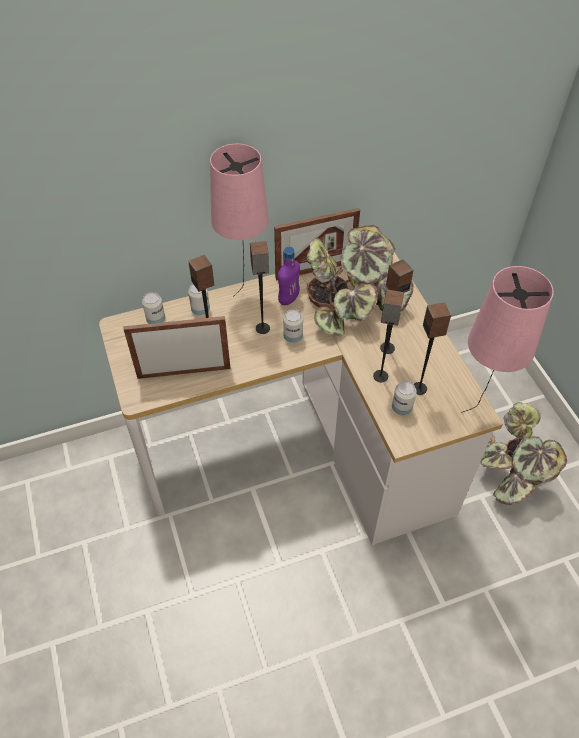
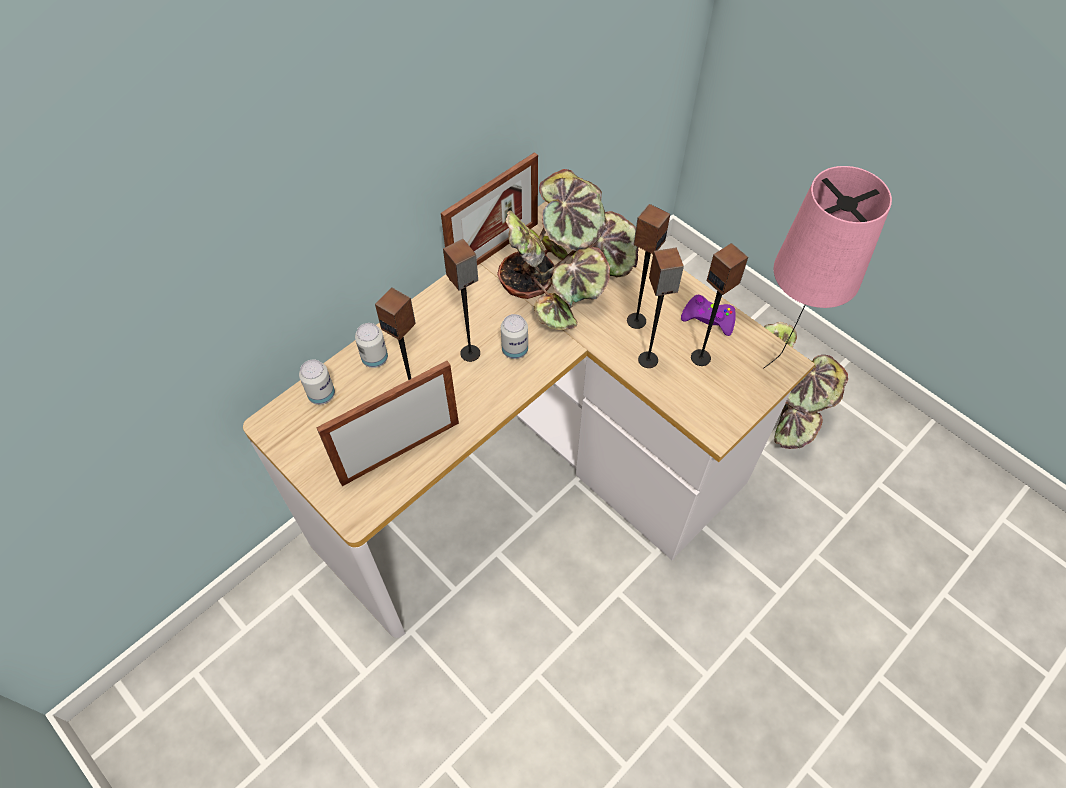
camera: 25 degrees left, 5 degrees up
pink table lamp [210,144,269,297] -> none
purple bottle [278,247,300,305] -> none
can [392,381,417,415] -> none
none -> purple game controller [681,295,736,336]

